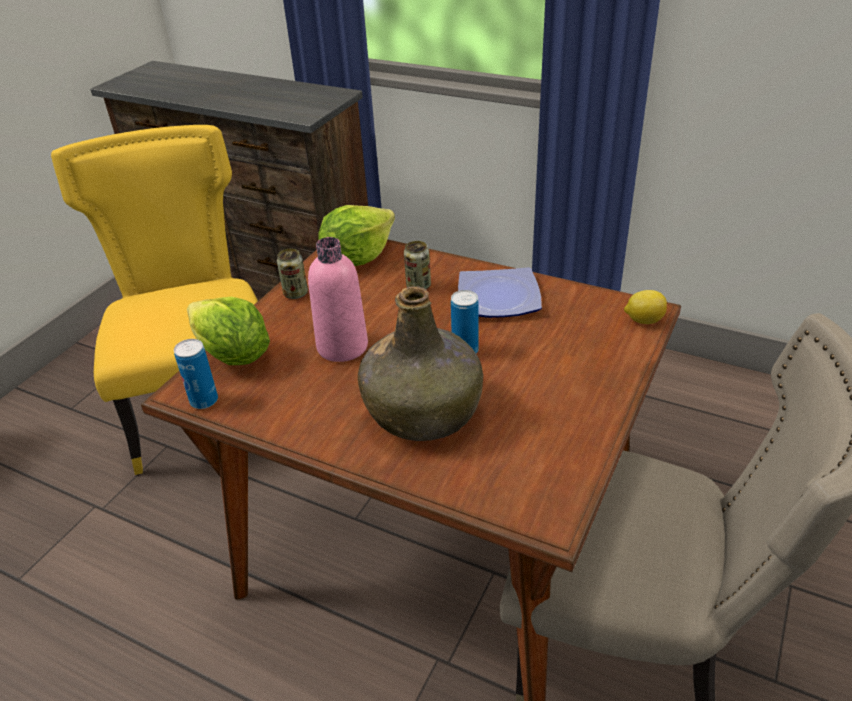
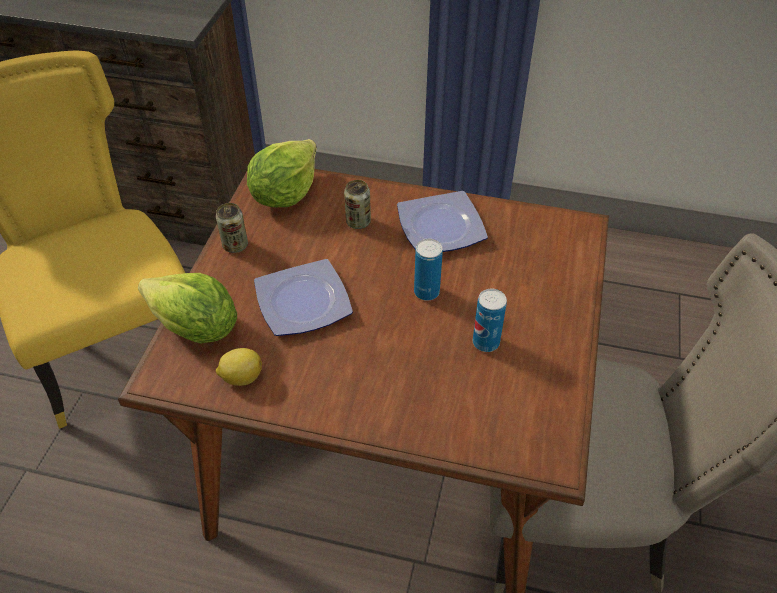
camera: 15 degrees left, 10 degrees up
can [174,339,218,409] -> can moved to [473,289,507,352]
pink bottle [308,237,368,362] -> plate [254,259,353,336]
green bottle [358,286,483,441] -> none
lemon [624,290,667,324] -> lemon moved to [216,348,262,386]

